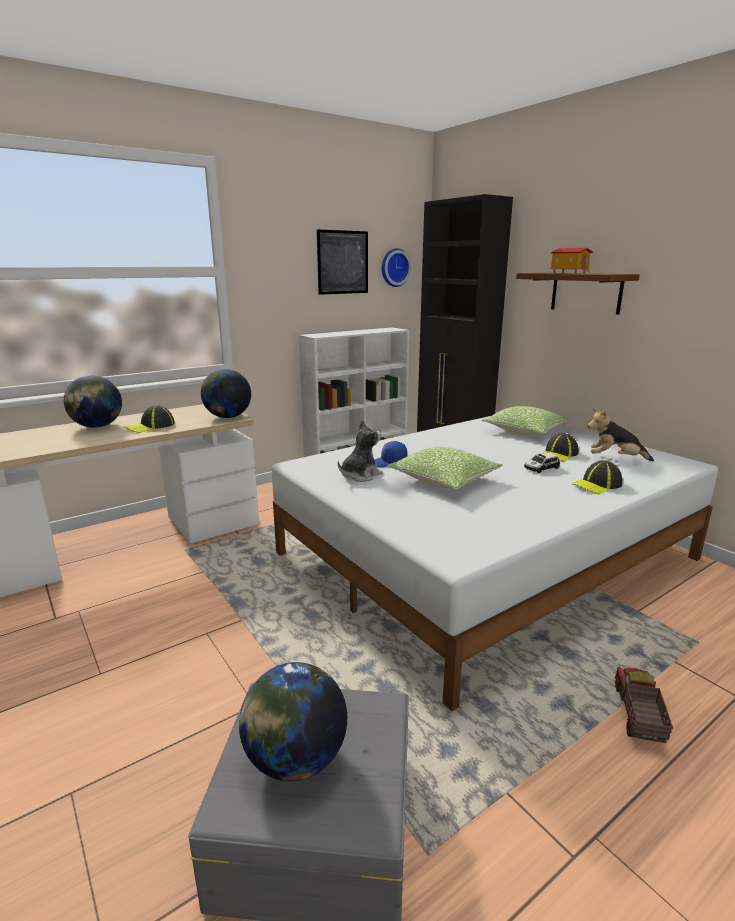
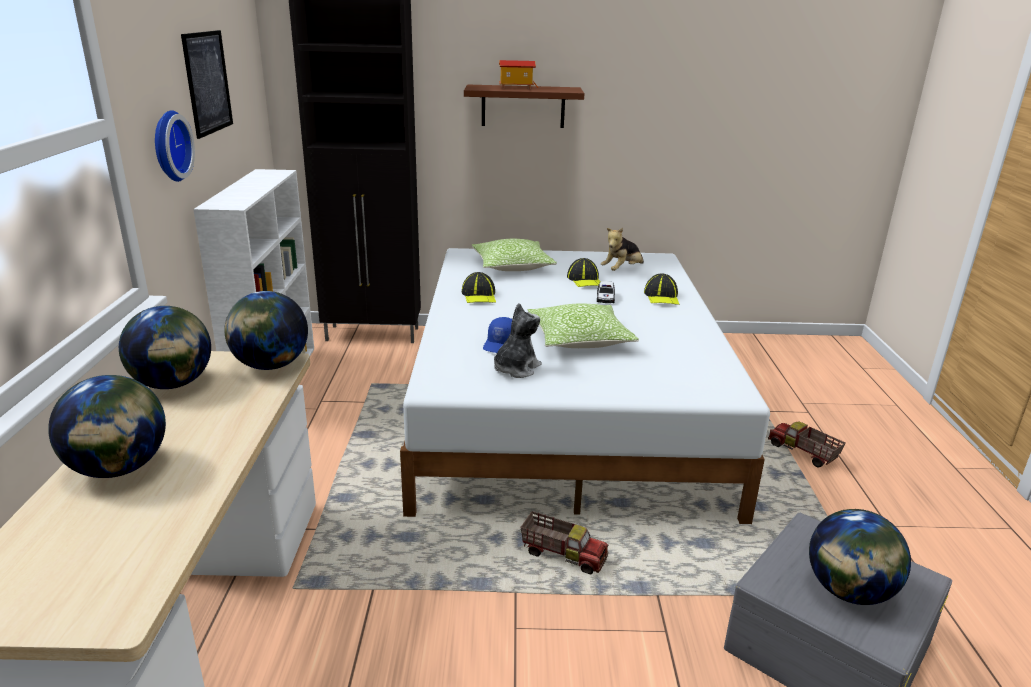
camera: 55 degrees left, 5 degrees up
cap [125,405,175,433] -> cap moved to [462,272,496,303]
plush toy [338,420,383,482] -> plush toy turned 45 degrees clockwise [494,303,542,378]
wall clock [382,248,411,287] -> wall clock moved to [155,110,195,182]
none -> globe [119,306,211,389]
none -> toy truck [520,511,608,574]

